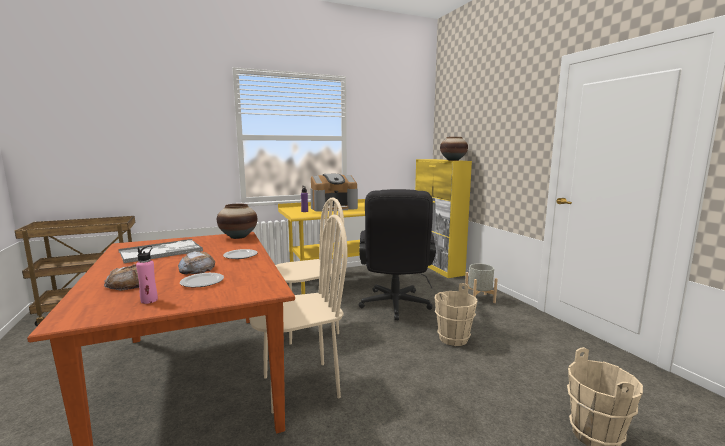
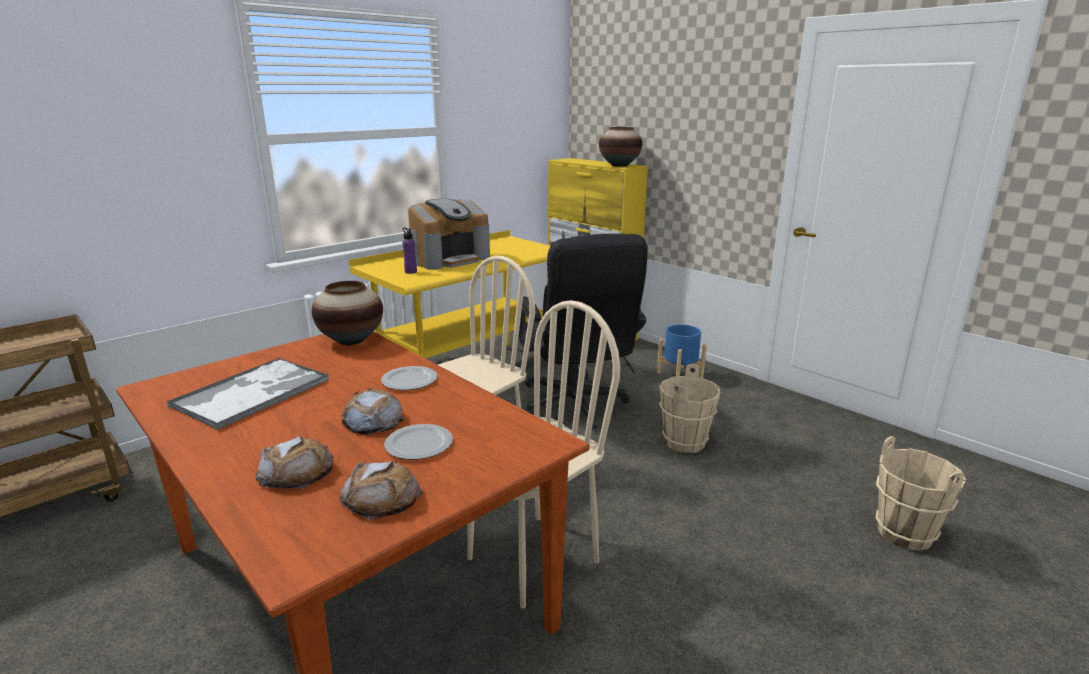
camera: 20 degrees left, 10 degrees up
pink bottle [136,246,158,304] -> bread [340,461,423,520]
grey planter [465,264,498,303] -> blue planter [657,324,707,378]

